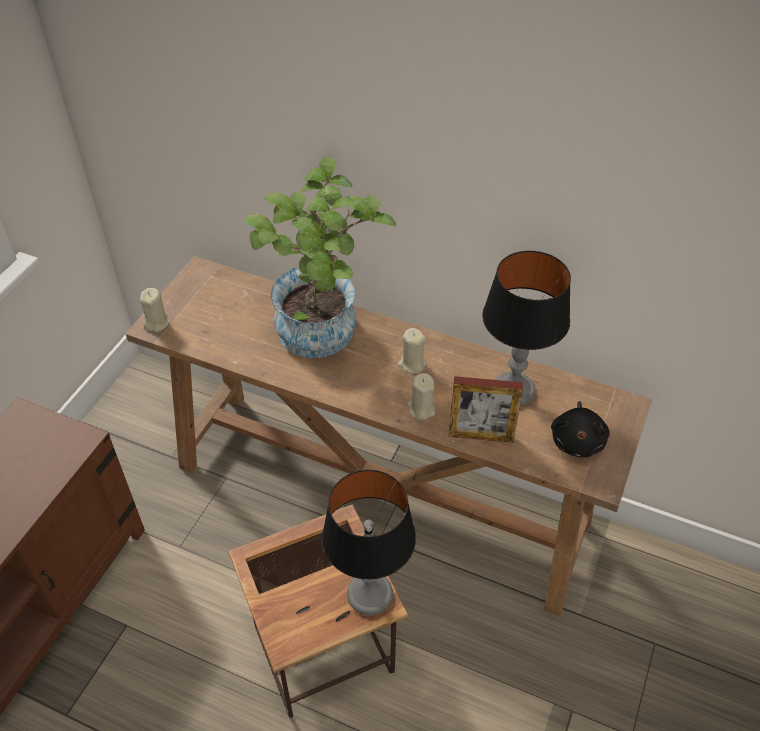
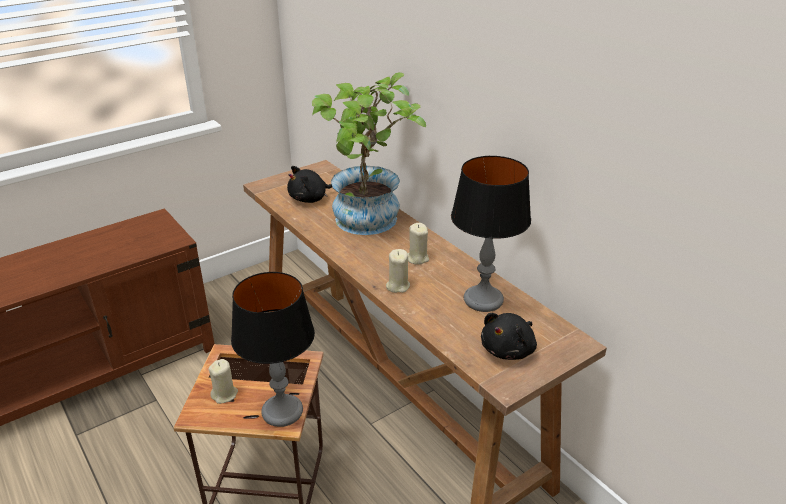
camera: 30 degrees right, 15 degrees down
beige candle [140,288,170,332] -> beige candle moved to [209,359,238,404]
picture frame [449,376,523,443] -> none
none -> black plush toy [287,166,332,203]

